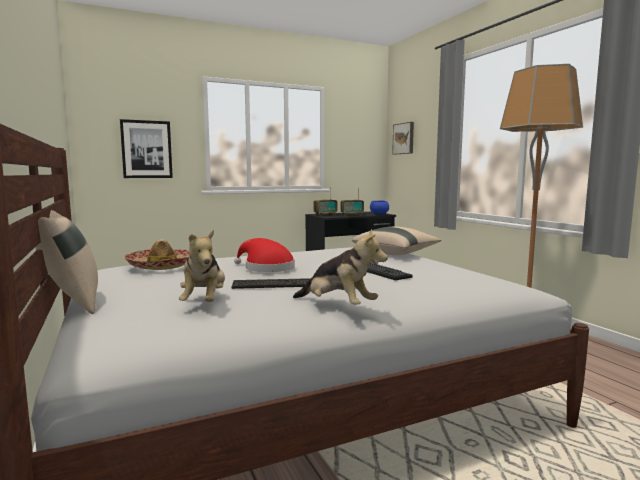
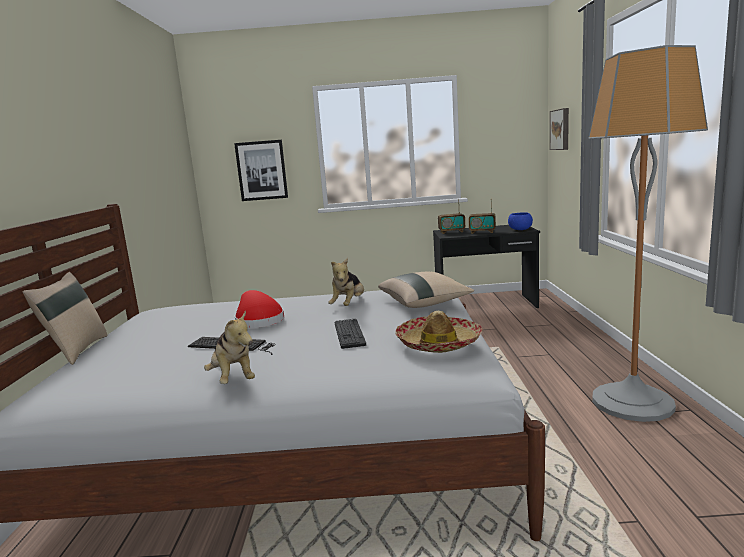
camera: 25 degrees right, 5 degrees up
hat [124,239,190,270] -> hat moved to [395,311,482,353]
plush toy [179,230,225,302] -> plush toy moved to [328,258,364,306]

